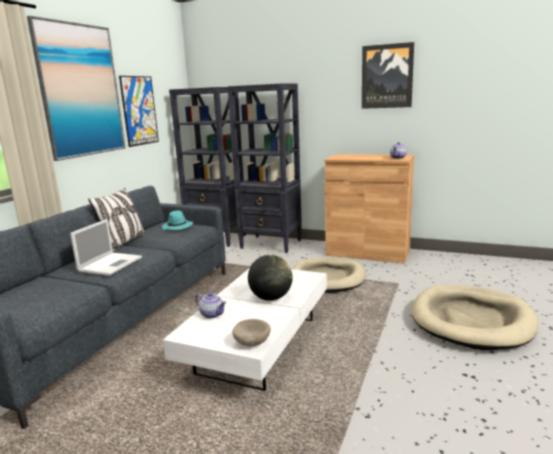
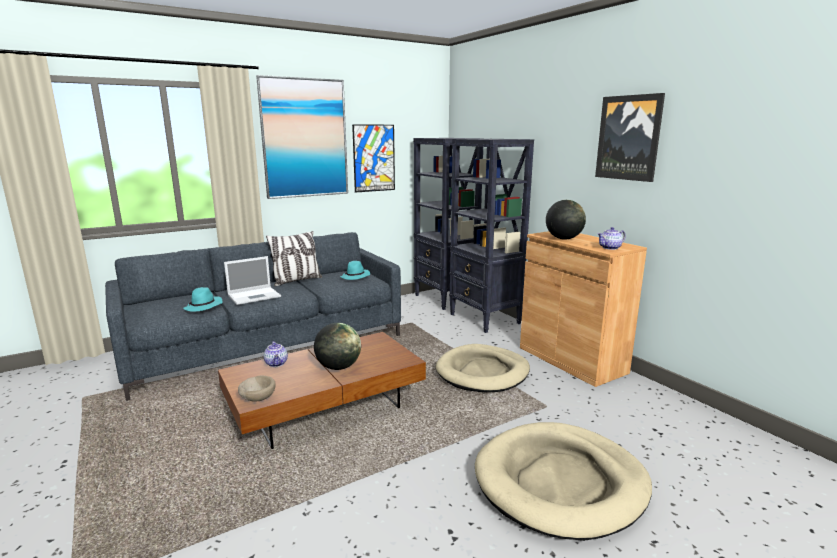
camera: 35 degrees right, 0 degrees up
white coffee table [163,268,327,391] -> brown coffee table [218,332,426,449]
none -> turquoise hat [183,287,223,312]
none -> globe [546,200,586,240]

